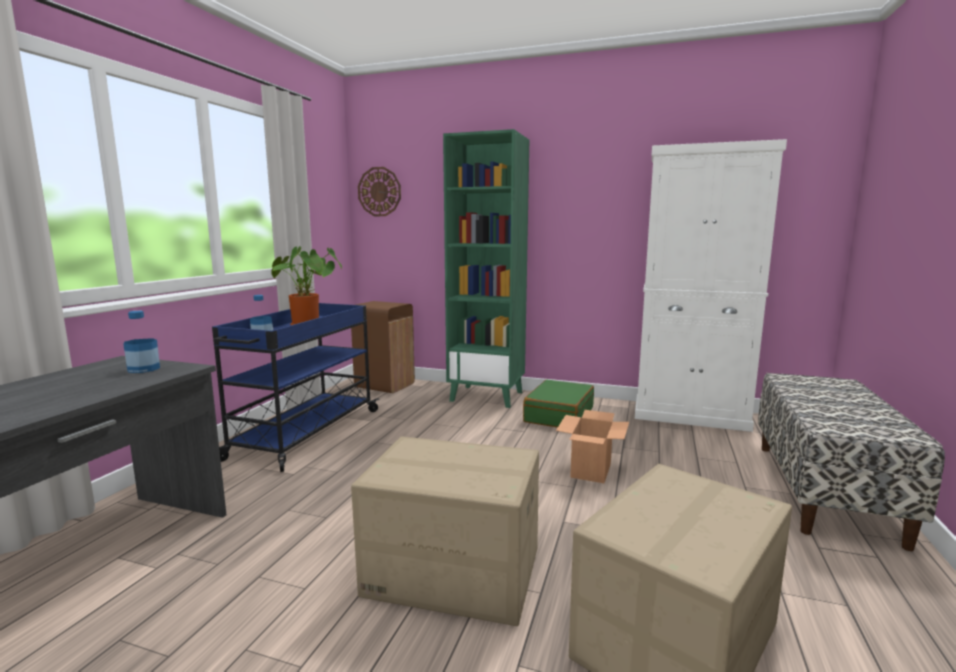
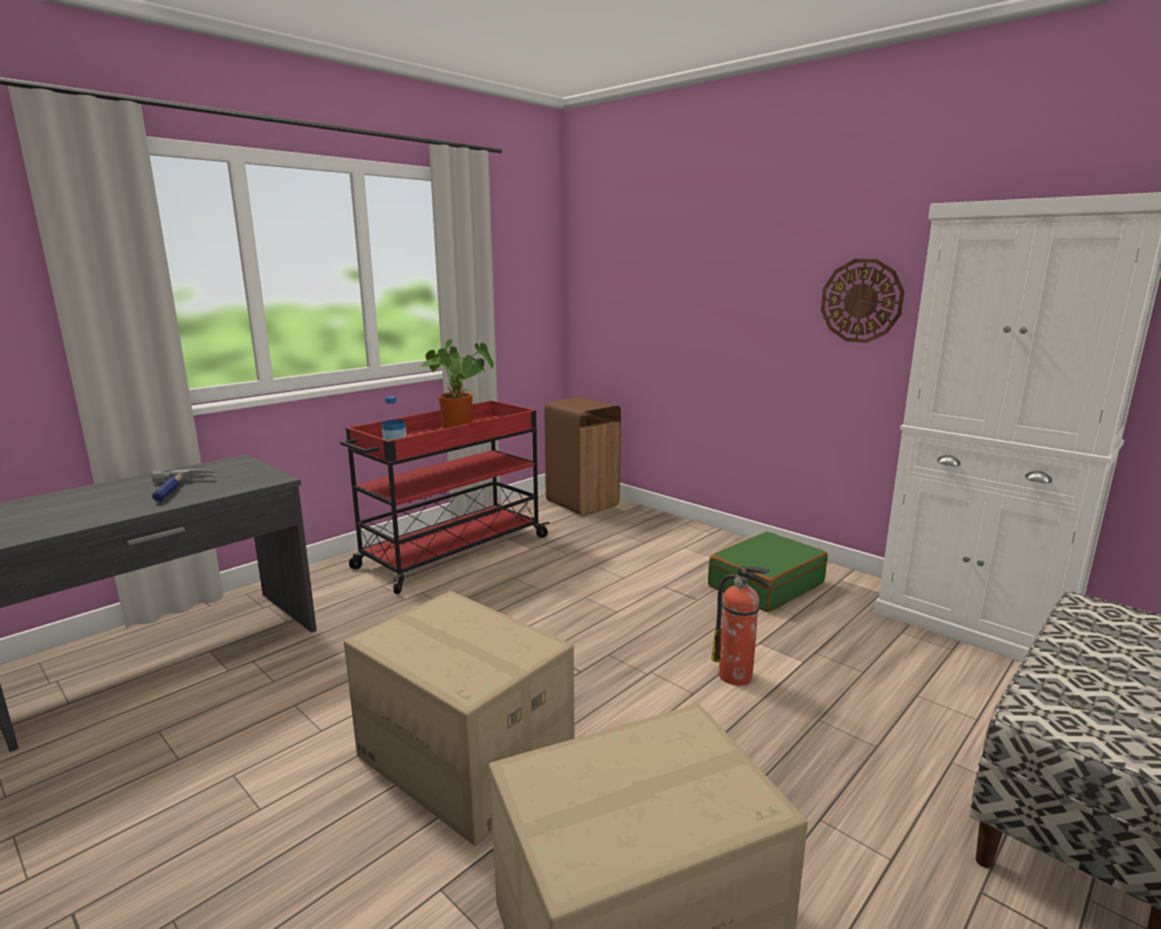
camera: 25 degrees right, 5 degrees up
bottle [123,311,160,373] -> none
blue cart [212,303,380,472] -> red cart [340,400,550,594]
wall clock [358,167,401,216] -> wall clock moved to [821,259,905,343]
green bookcase [443,129,529,408] -> none
cardboard box [556,410,629,483] -> fire extinguisher [711,566,772,686]
none -> hammer [152,469,216,502]

